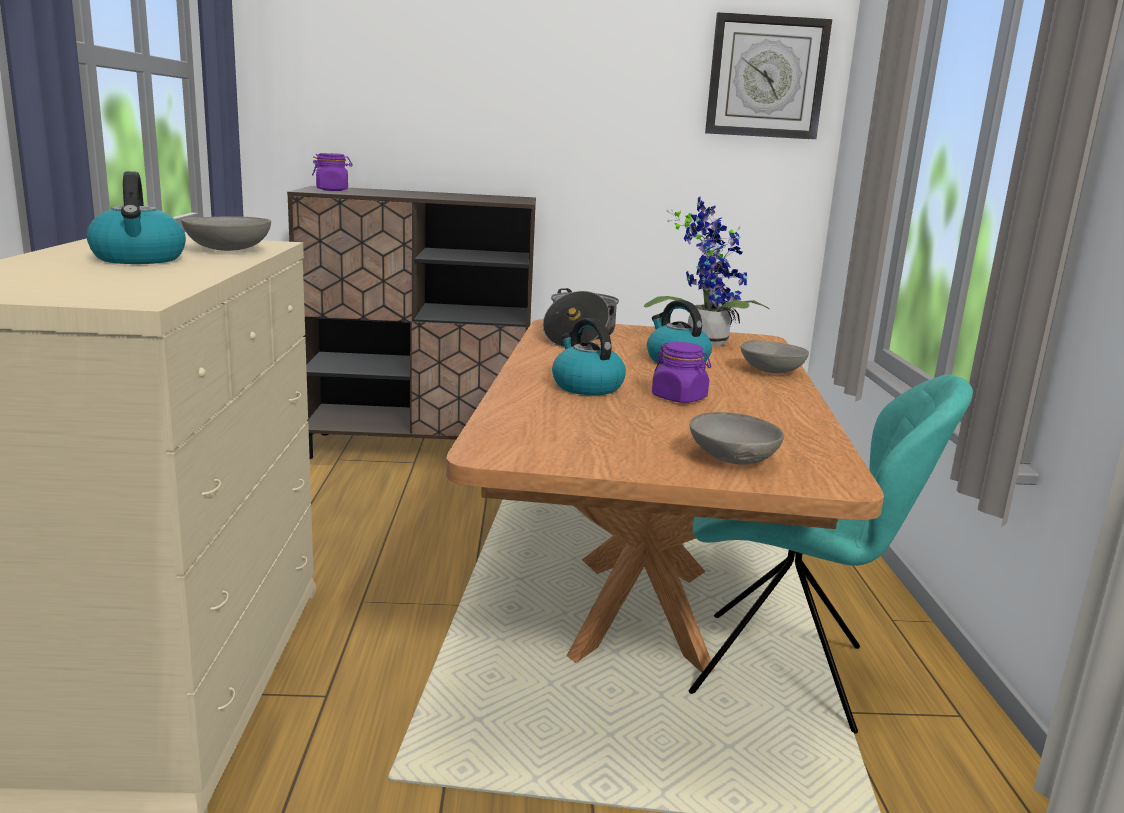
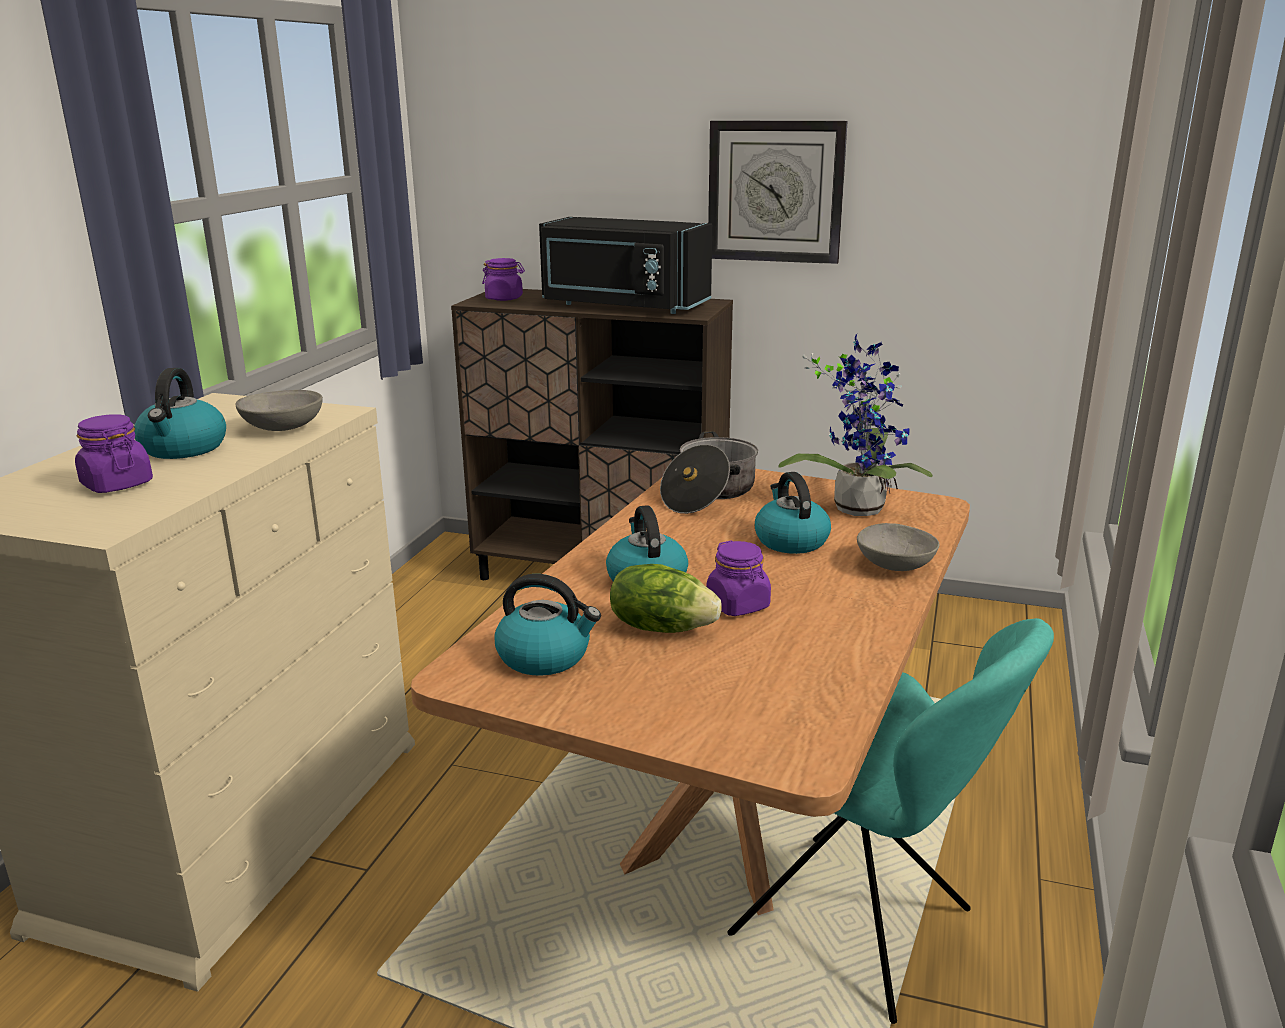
camera: 20 degrees right, 5 degrees up
grey bowl [689,412,784,465] -> none
wall clock [705,12,832,140] -> wall clock moved to [708,120,848,264]
none -> purple jar [75,414,153,493]
none -> kettle [494,574,601,676]
none -> black microwave [539,217,712,314]
none -> lettuce [610,564,722,633]

